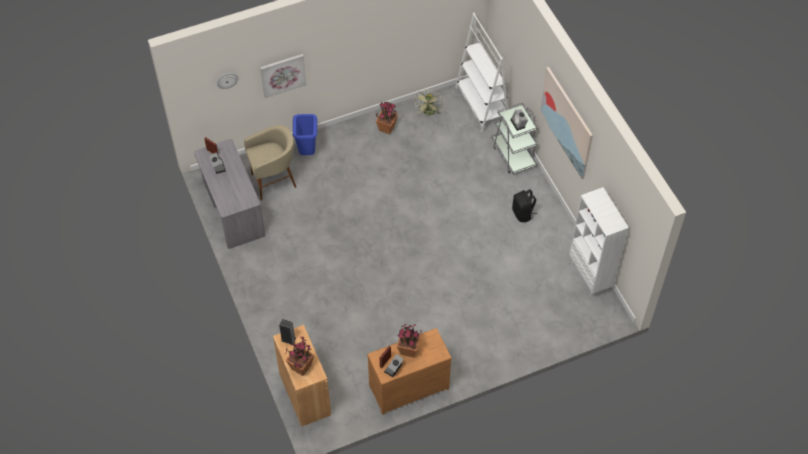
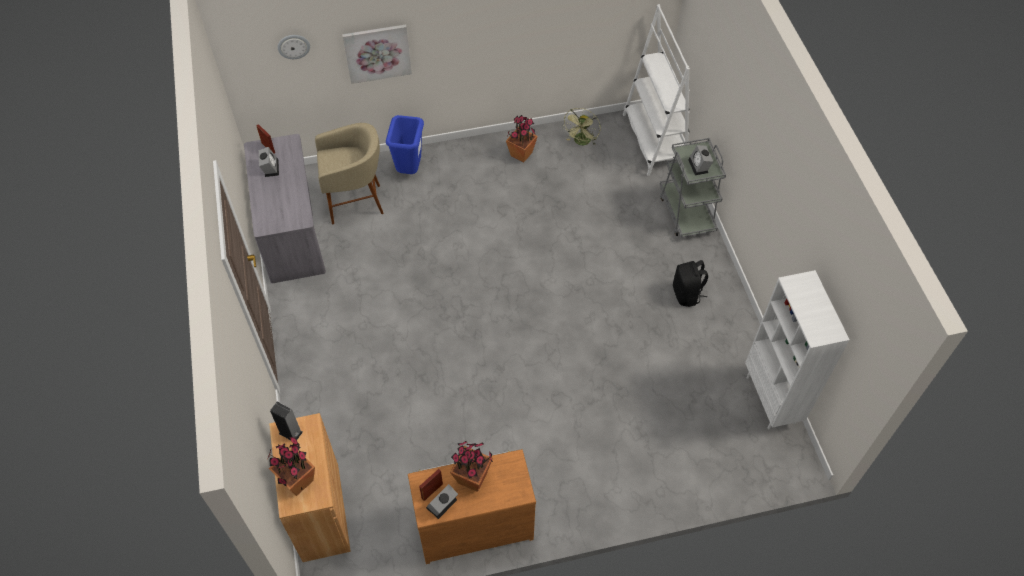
camera: 10 degrees right, 0 degrees up
picture [540,67,593,179] -> none

